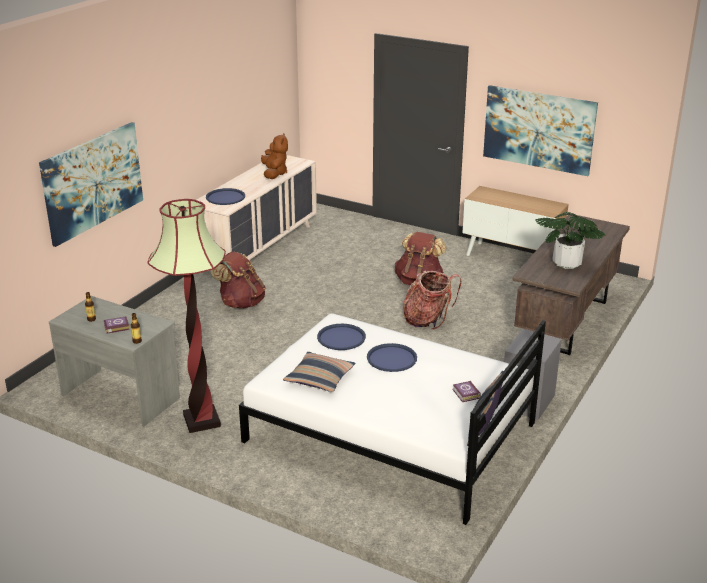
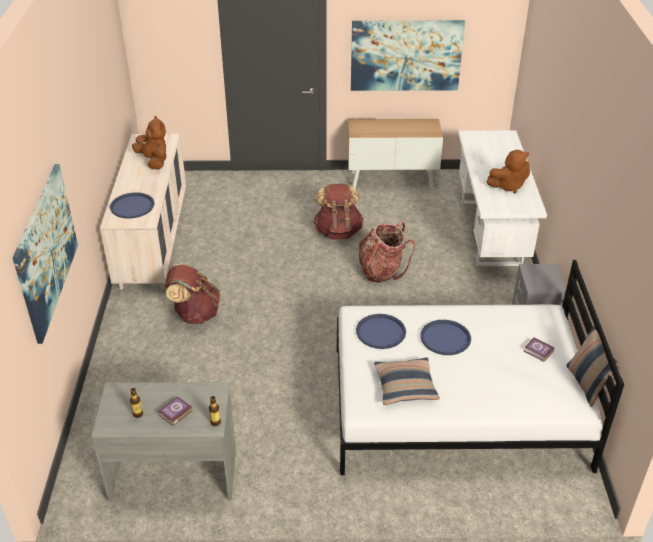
camera: 30 degrees left, 10 degrees up
floor lamp [148,199,226,433] -> none
brown desk [512,215,630,355] -> white desk [458,131,547,267]
potted plant [536,212,605,269] -> brown plush toy [487,150,530,193]

